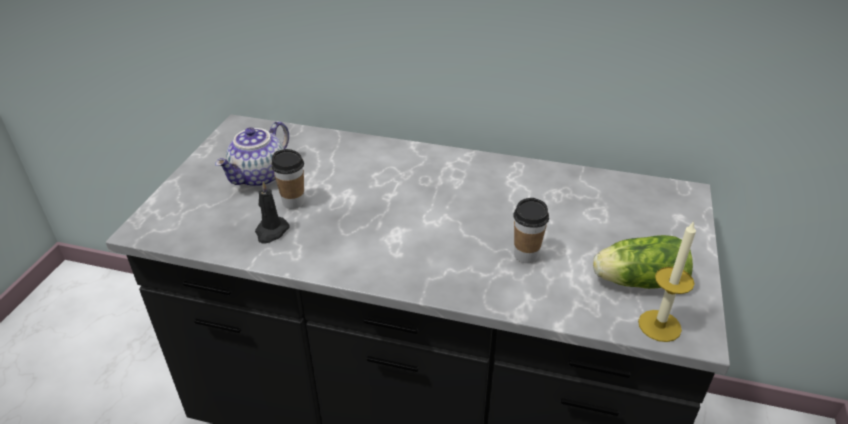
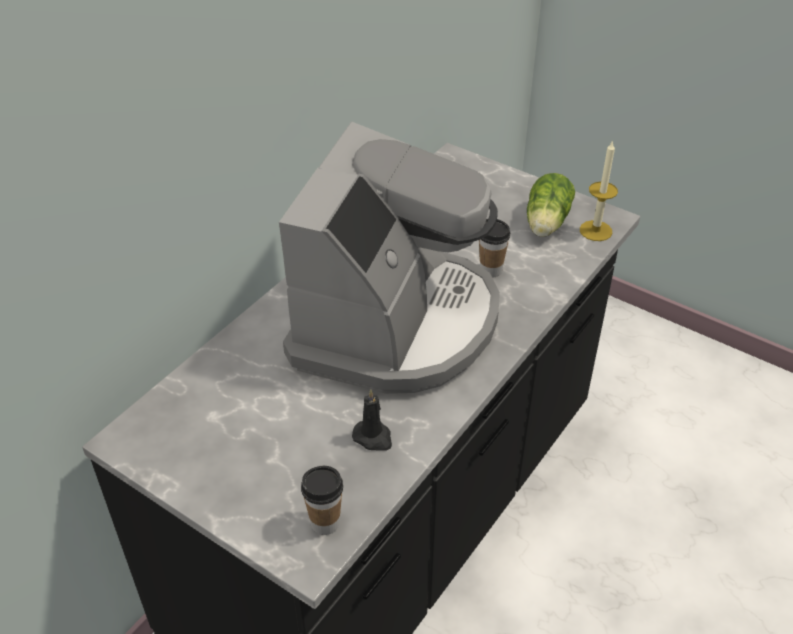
camera: 70 degrees left, 5 degrees up
teapot [215,121,289,187] -> none
cup [271,149,305,209] -> cup moved to [301,466,343,535]
none -> coffee machine [279,122,500,394]

